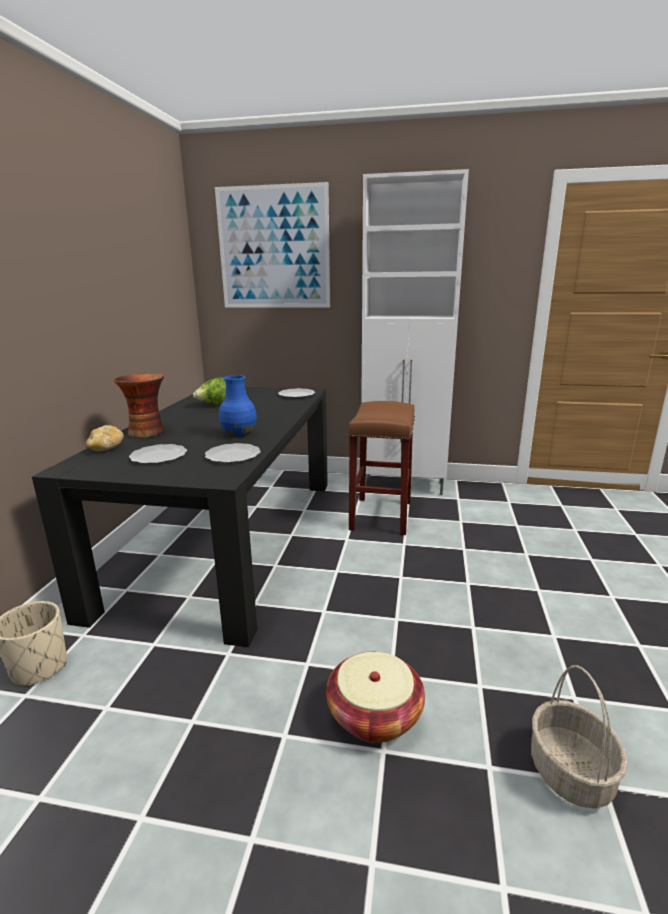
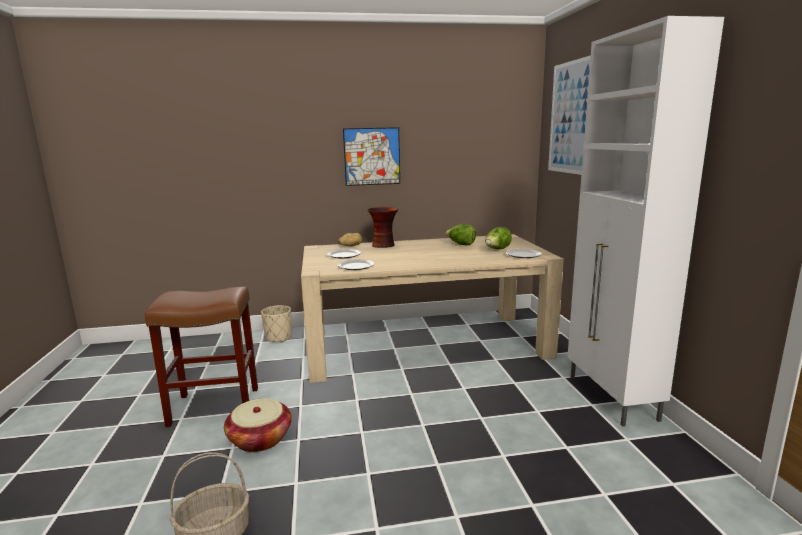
camera: 70 degrees right, 5 degrees down
black dining table [32,387,328,647] -> beige dining table [301,234,564,383]
blue vase [219,375,257,437] -> none
brown stool [348,401,415,535] -> brown stool moved to [145,287,258,427]
none -> picture [343,127,400,186]
none -> lettuce [485,227,512,250]

